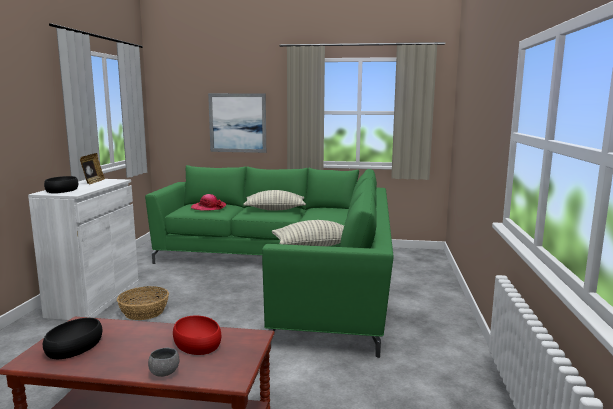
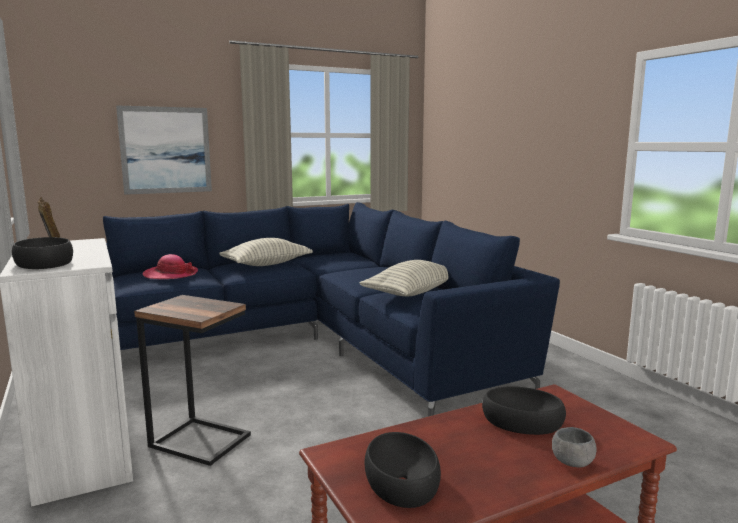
camera: 35 degrees left, 0 degrees up
basket [117,286,169,320] -> side table [134,295,251,466]
green sofa [145,165,393,358] -> blue sofa [103,202,560,417]
red bowl [173,316,221,355] -> black bowl [482,386,566,435]

